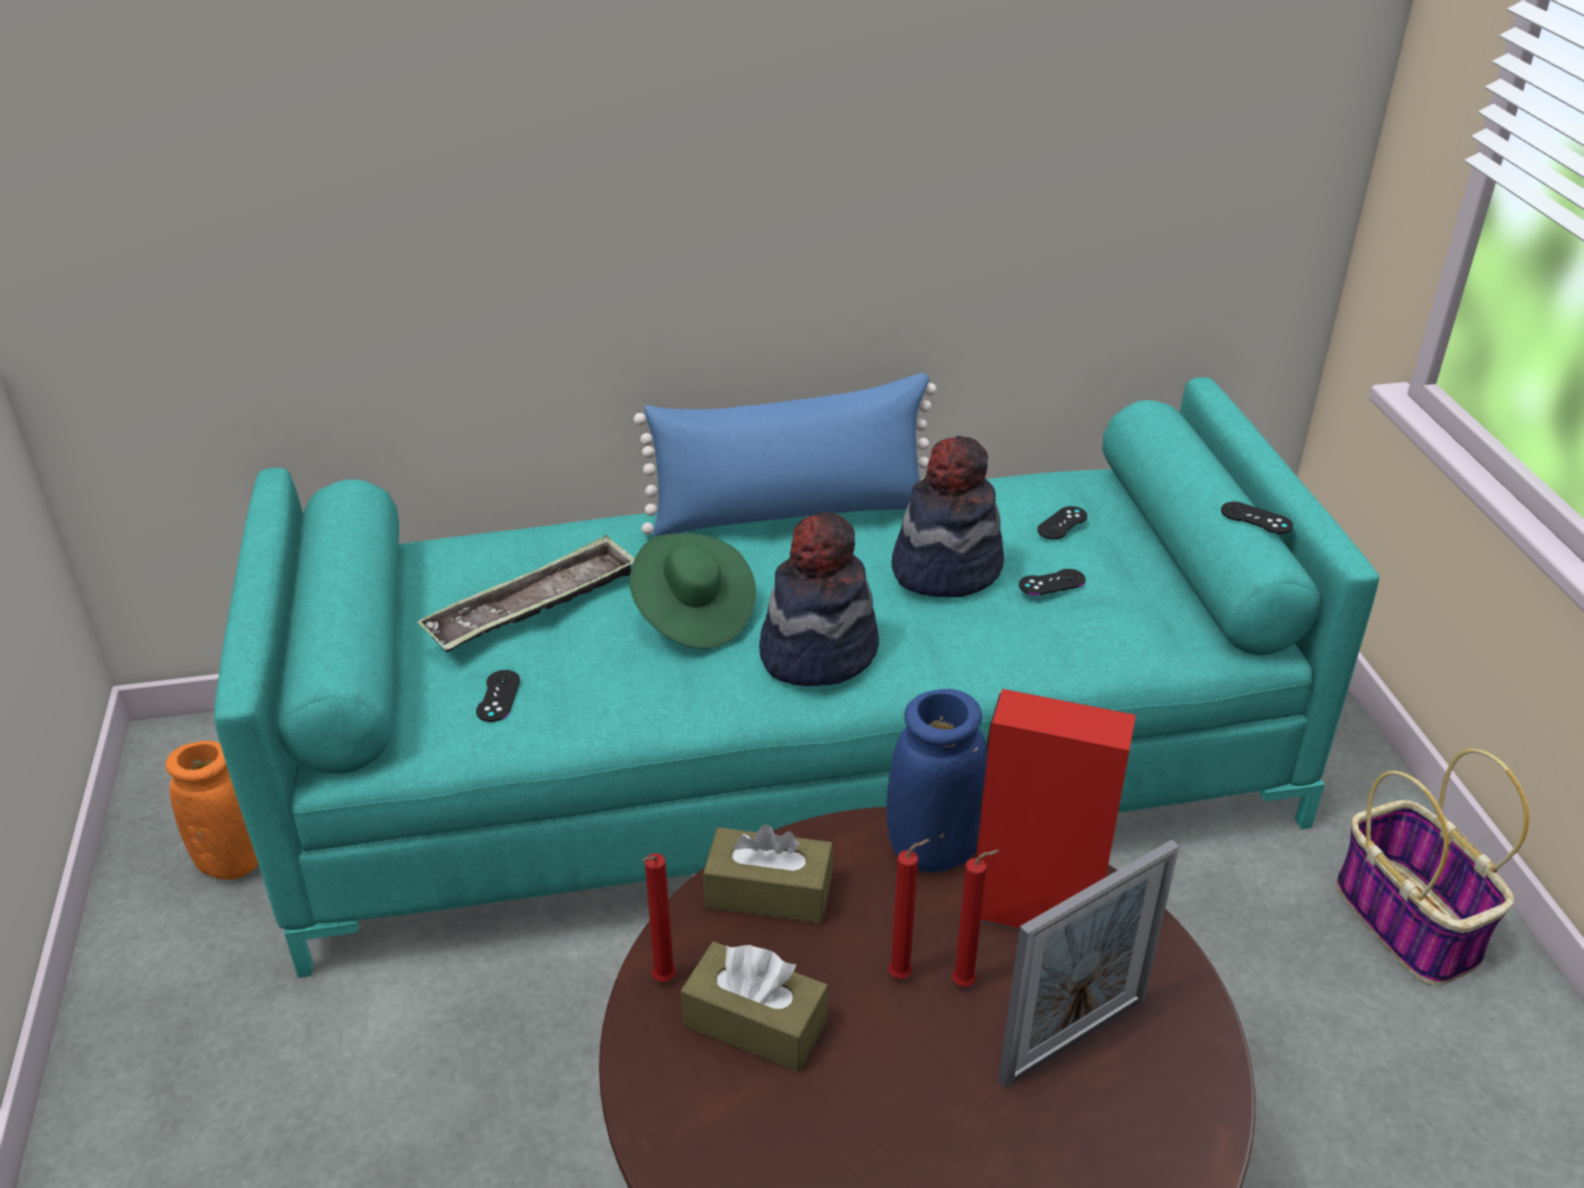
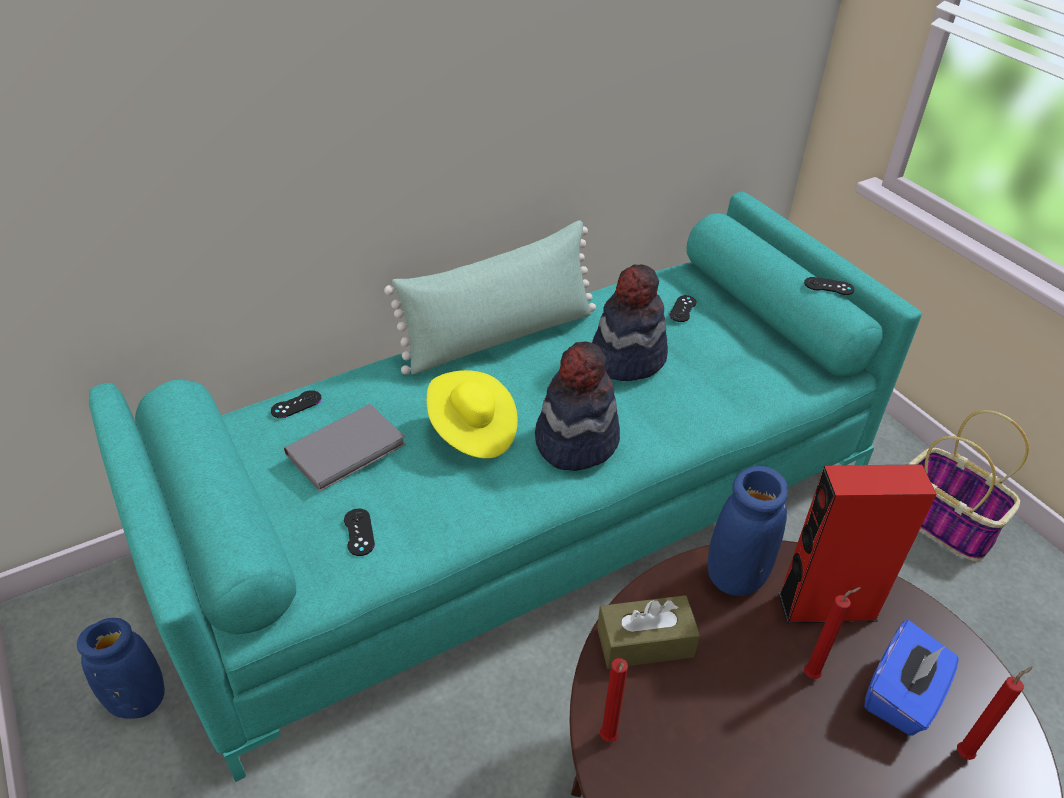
camera: 20 degrees left, 5 degrees up
orange vase [166,741,258,880] -> blue vase [77,618,165,719]
tray [417,535,635,652] -> grey book [284,404,406,492]
green hat [629,533,756,649] -> yellow hat [427,370,518,459]
blue pillow [634,373,937,537] -> green pillow [384,220,596,375]
brown tissue box [681,942,828,1072] -> none
red candle [888,839,930,979] -> red candle moved to [957,666,1033,760]
picture frame [998,840,1179,1088] -> blue tissue box [864,620,959,735]
black game controller [1019,569,1086,595] -> black game controller moved to [271,390,321,418]

